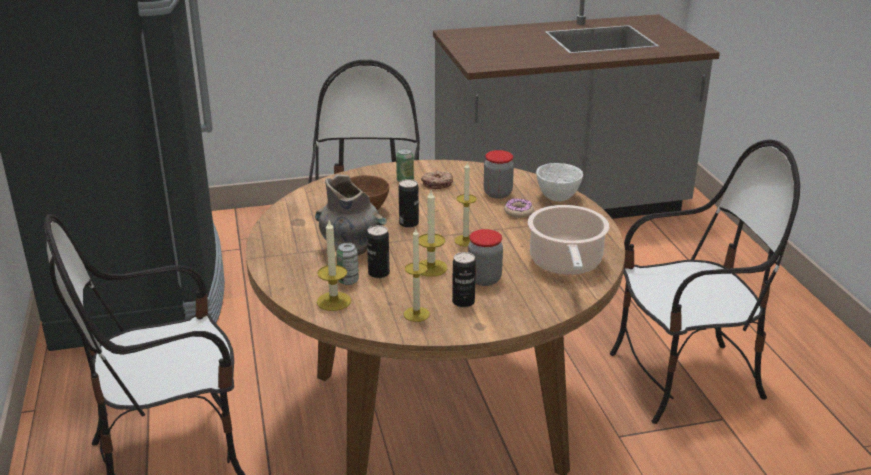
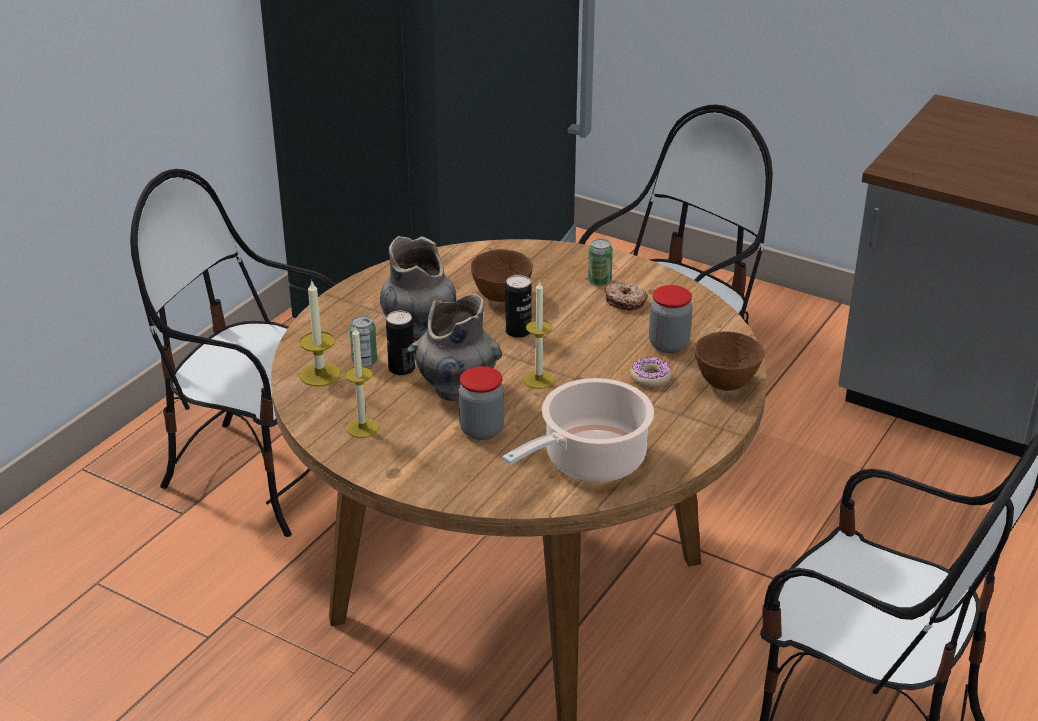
camera: 45 degrees right, 5 degrees up
candle [419,191,447,277] -> grey vase [407,294,502,402]
can [452,252,476,308] -> none
white bowl [536,163,583,202] -> brown bowl [695,331,765,391]

